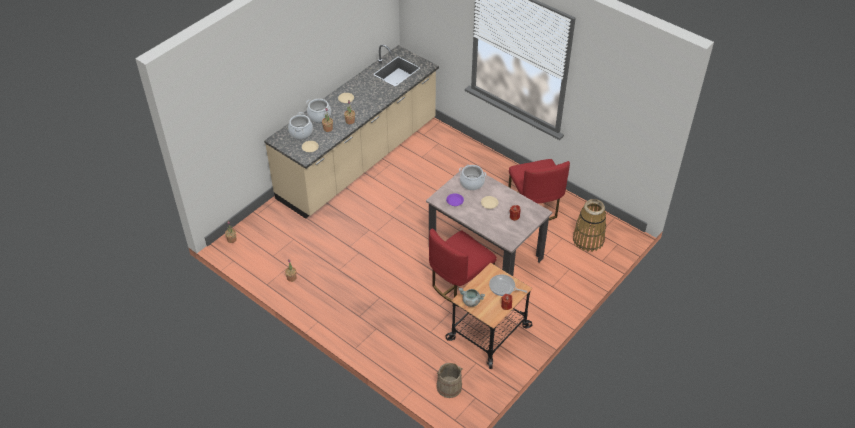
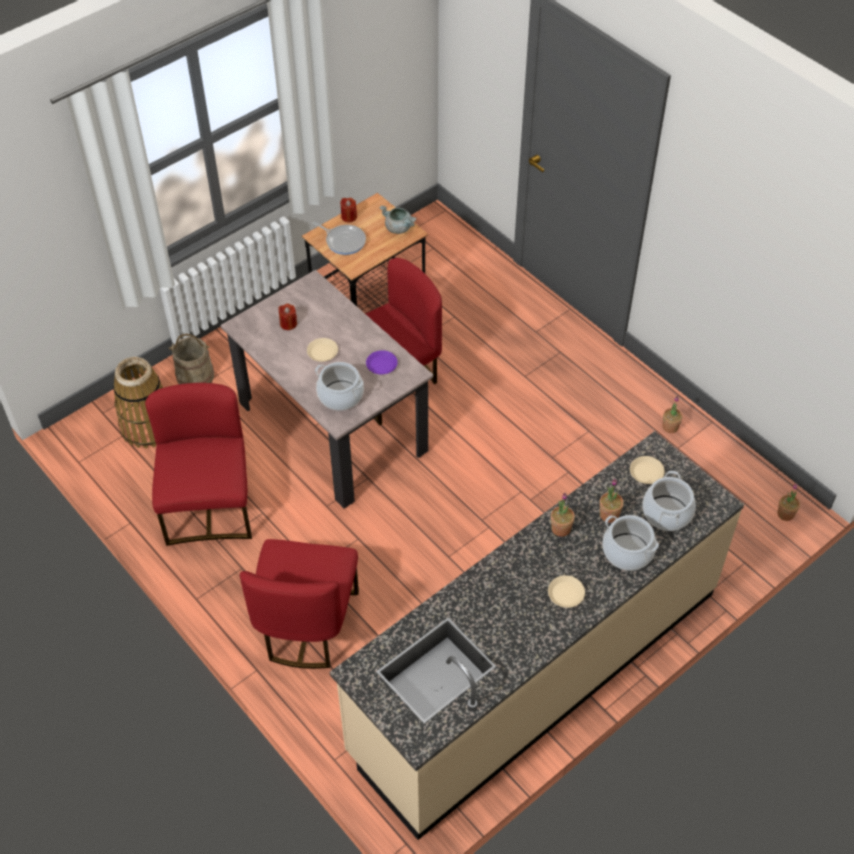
camera: 170 degrees left, 5 degrees up
beige bucket [436,363,463,398] -> beige bucket moved to [169,334,214,384]
none -> red chair [240,539,359,669]

